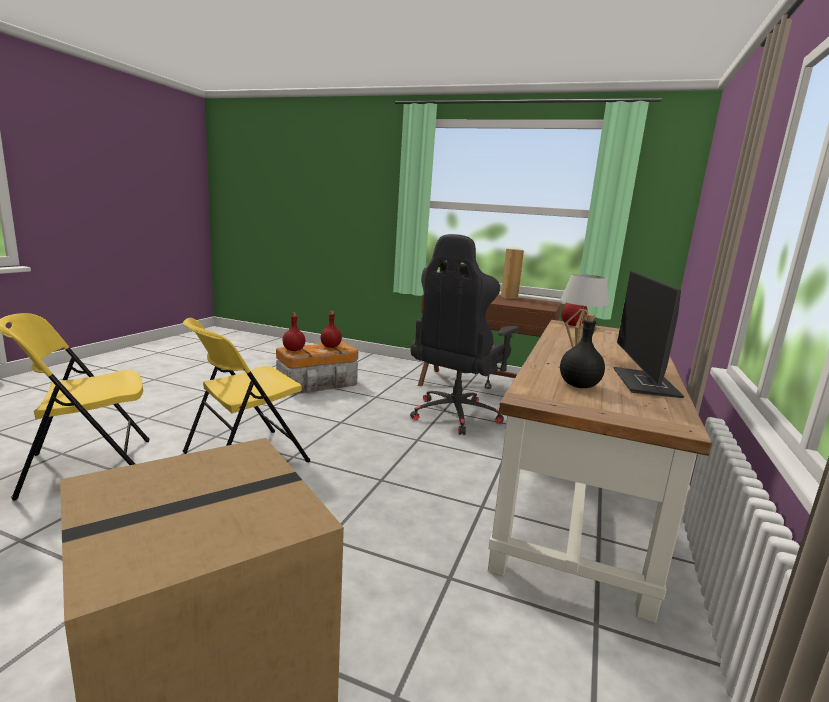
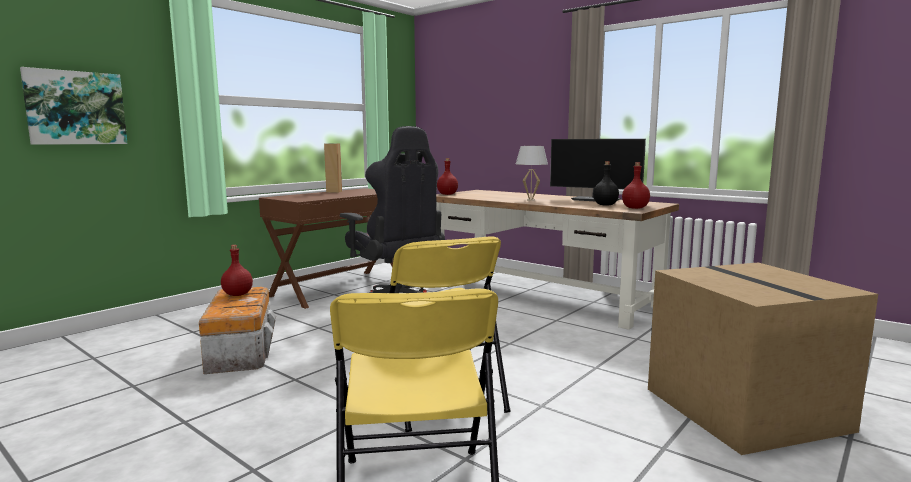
camera: 70 degrees left, 5 degrees down
red bottle [283,313,305,351] -> red bottle moved to [622,162,650,209]
none -> picture [20,67,128,145]

